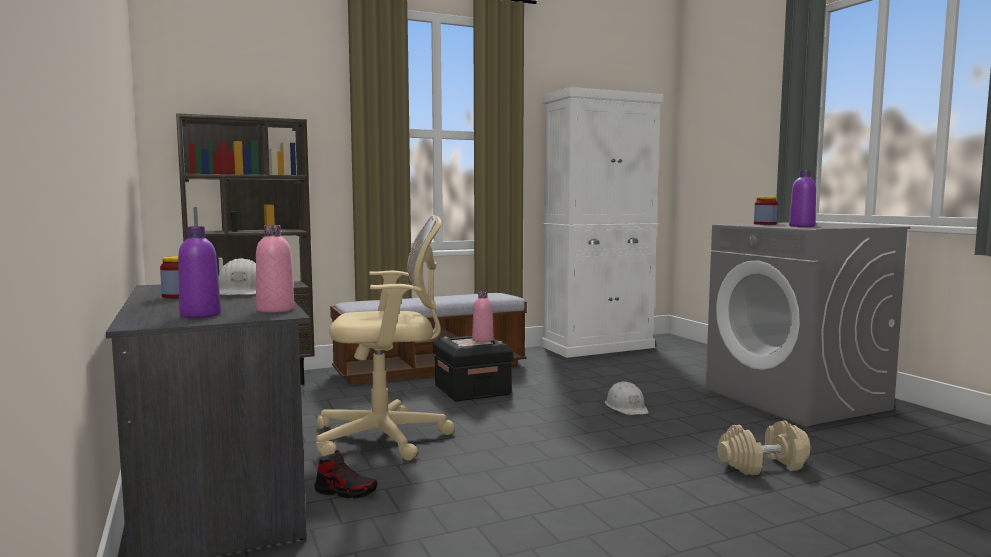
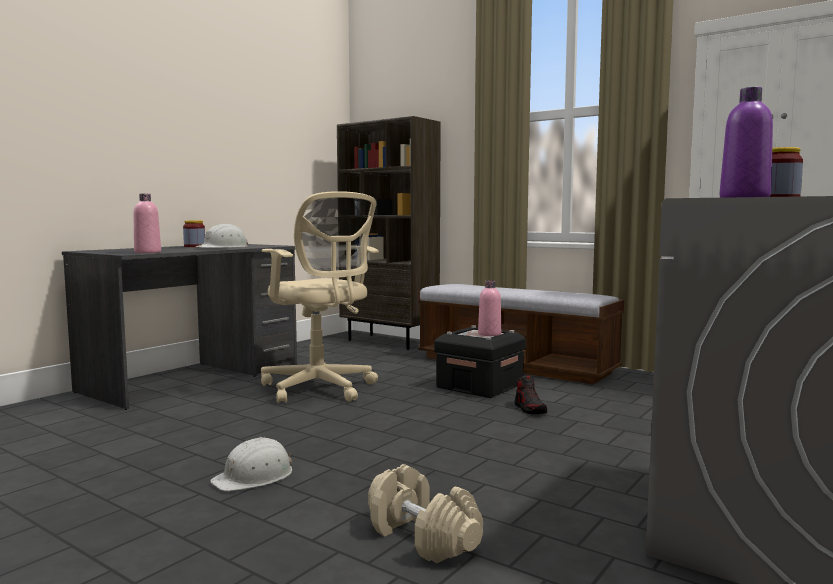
camera: 60 degrees right, 0 degrees up
purple bottle [178,226,221,318] -> none
shoe [314,450,377,499] -> shoe moved to [515,375,547,414]
white hard hat [605,381,648,415] -> white hard hat moved to [210,437,292,491]

